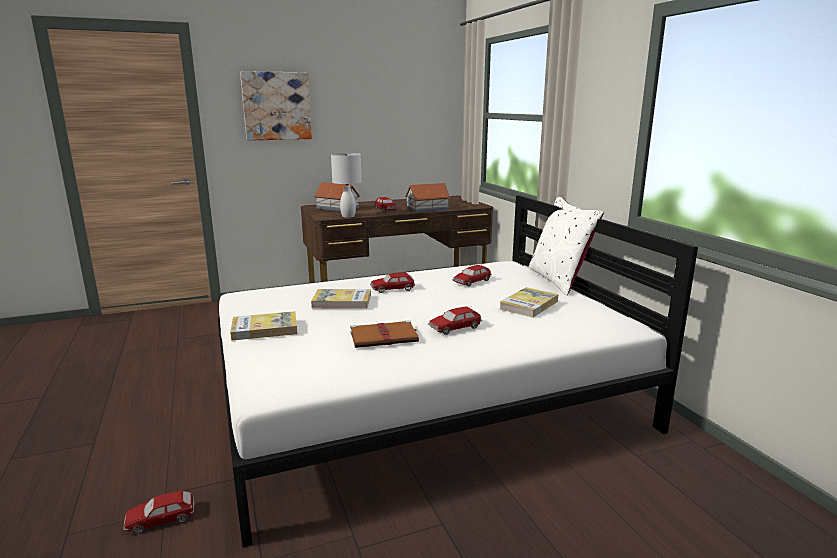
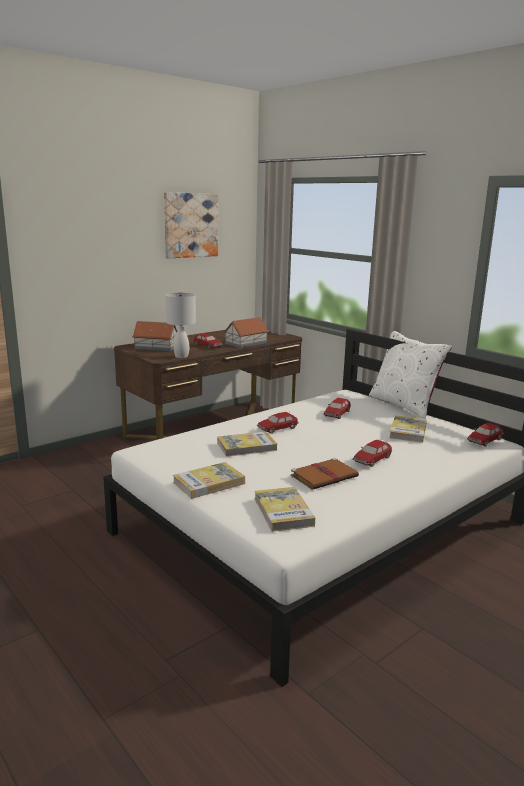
camera: 20 degrees left, 0 degrees up
toy car [123,490,194,534] -> toy car moved to [467,423,503,447]
picture [240,71,312,141] -> picture moved to [164,192,218,258]
none -> book [254,487,315,532]

